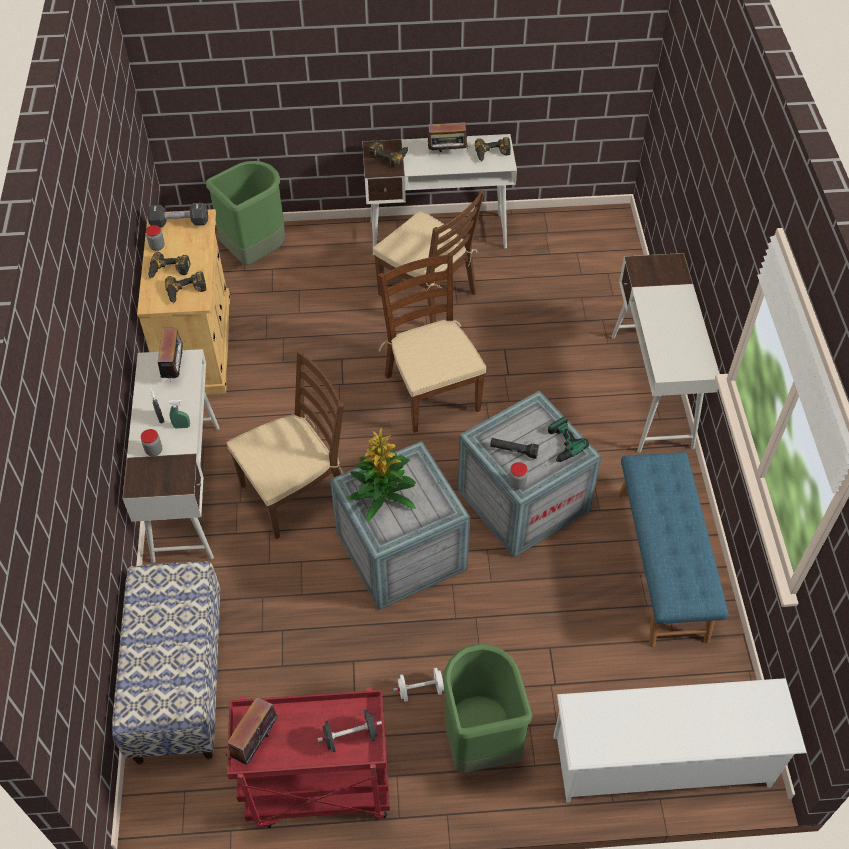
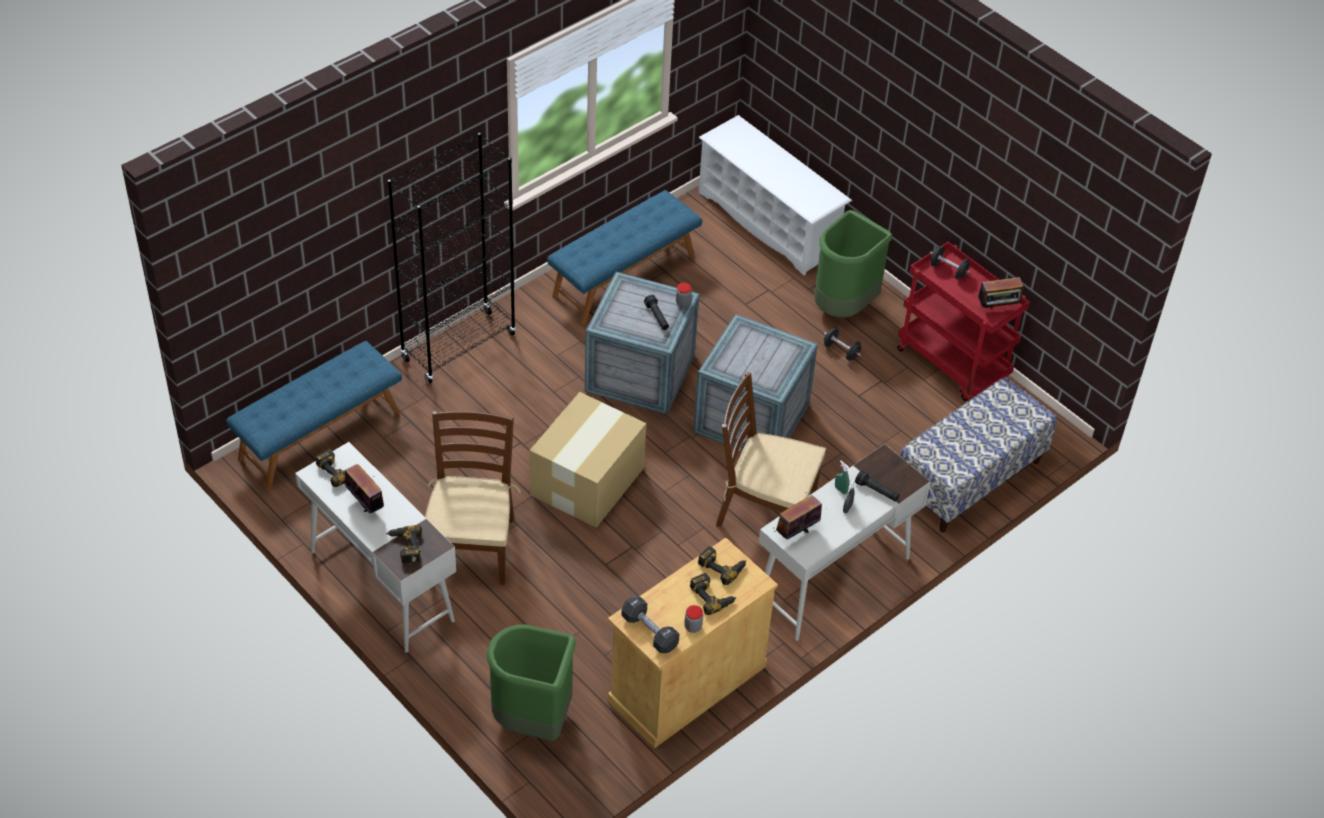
camera: 130 degrees left, 5 degrees down
jar [141,429,162,456] -> black flashlight [855,471,899,502]
potted plant [348,427,416,522] -> none
brown chair [378,253,486,433] -> cardboard box [529,392,646,528]
white dumbbell [393,668,444,702] -> black dumbbell [824,327,861,361]
power drill [548,417,589,465] -> none
white desk [611,253,720,453] -> black bookcase [388,132,516,383]
none -> blue bench [226,341,402,490]

